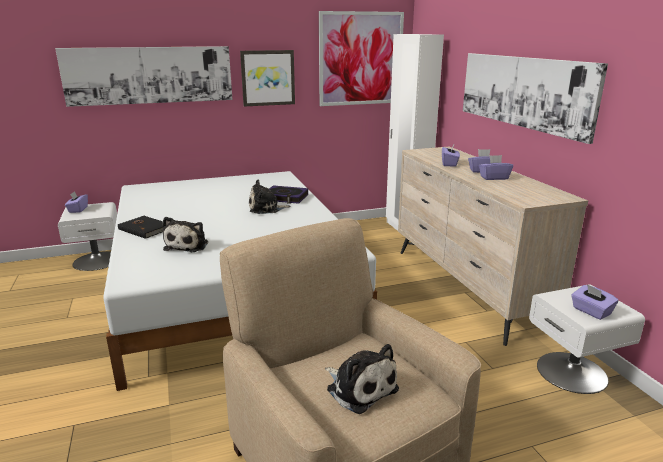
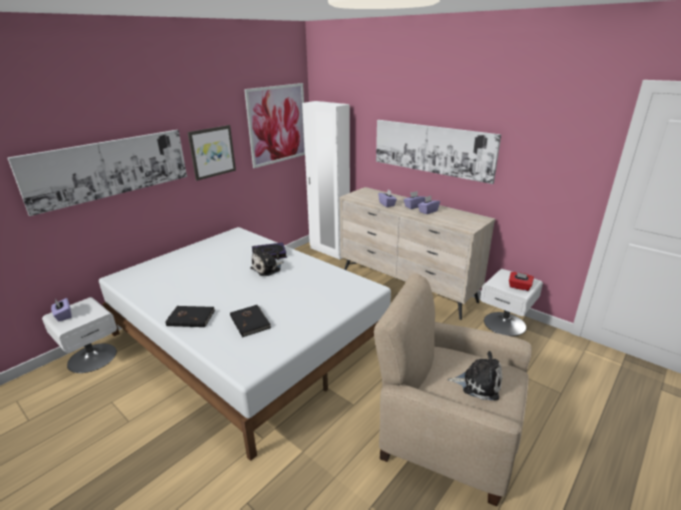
camera: 30 degrees left, 5 degrees up
plush toy [163,217,208,252] -> black book [230,305,271,337]
purple tissue box [571,284,618,320] -> red tissue box [509,272,534,291]

